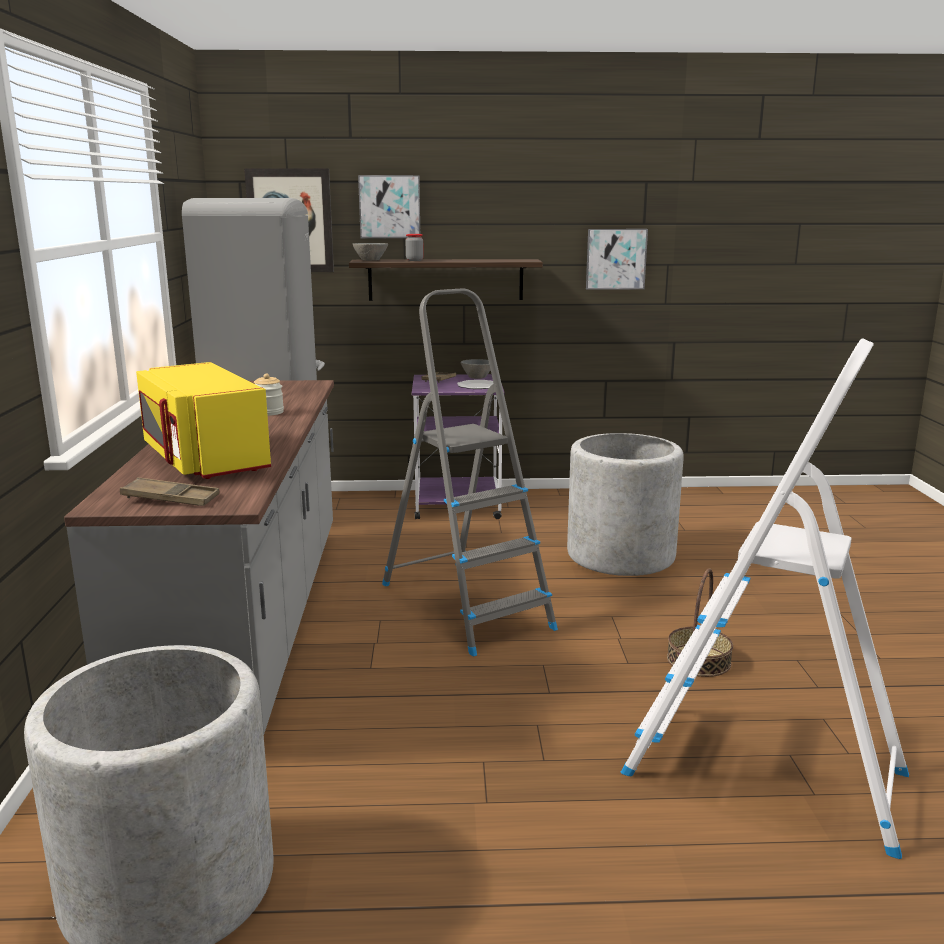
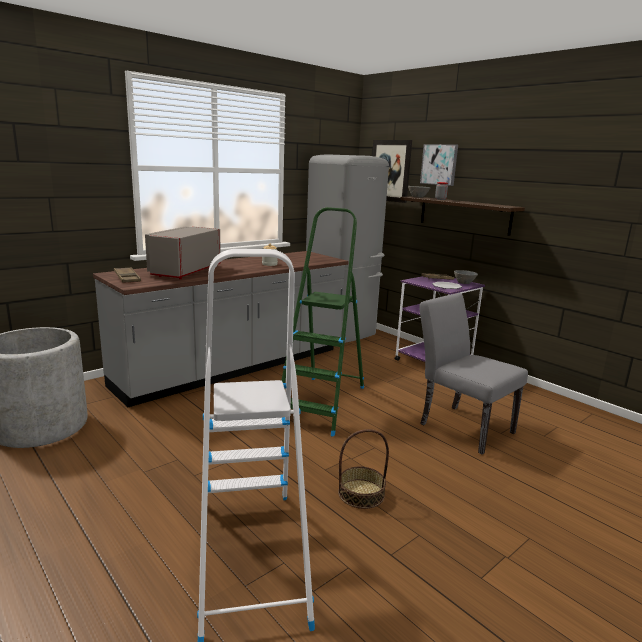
camera: 50 degrees right, 0 degrees up
yellow microwave [136,362,271,479] -> grey microwave [145,227,221,279]
grey step ladder [382,288,558,656] -> green step ladder [281,207,364,437]
grey planter [567,433,684,576] -> grey chair [419,293,528,455]
picture [586,229,648,290] -> none

